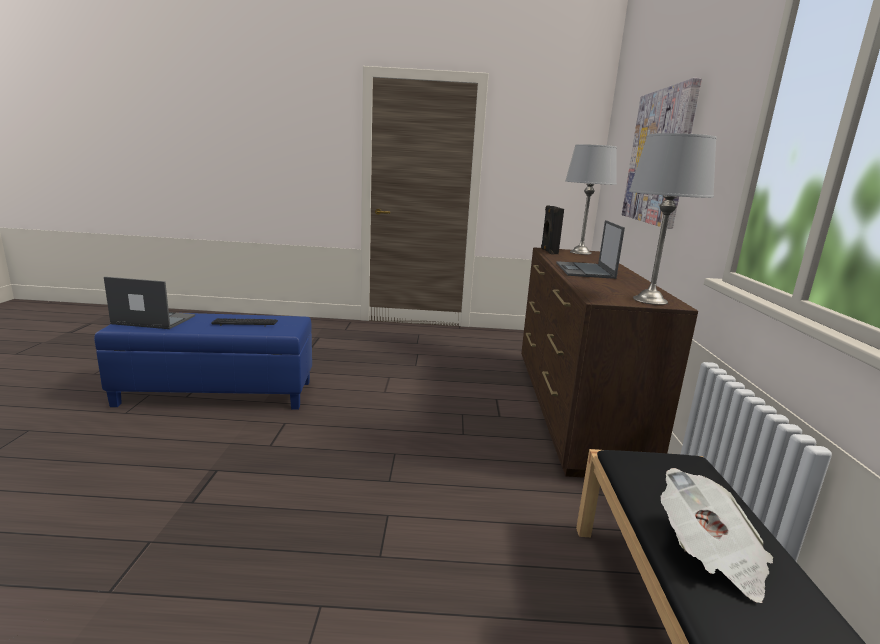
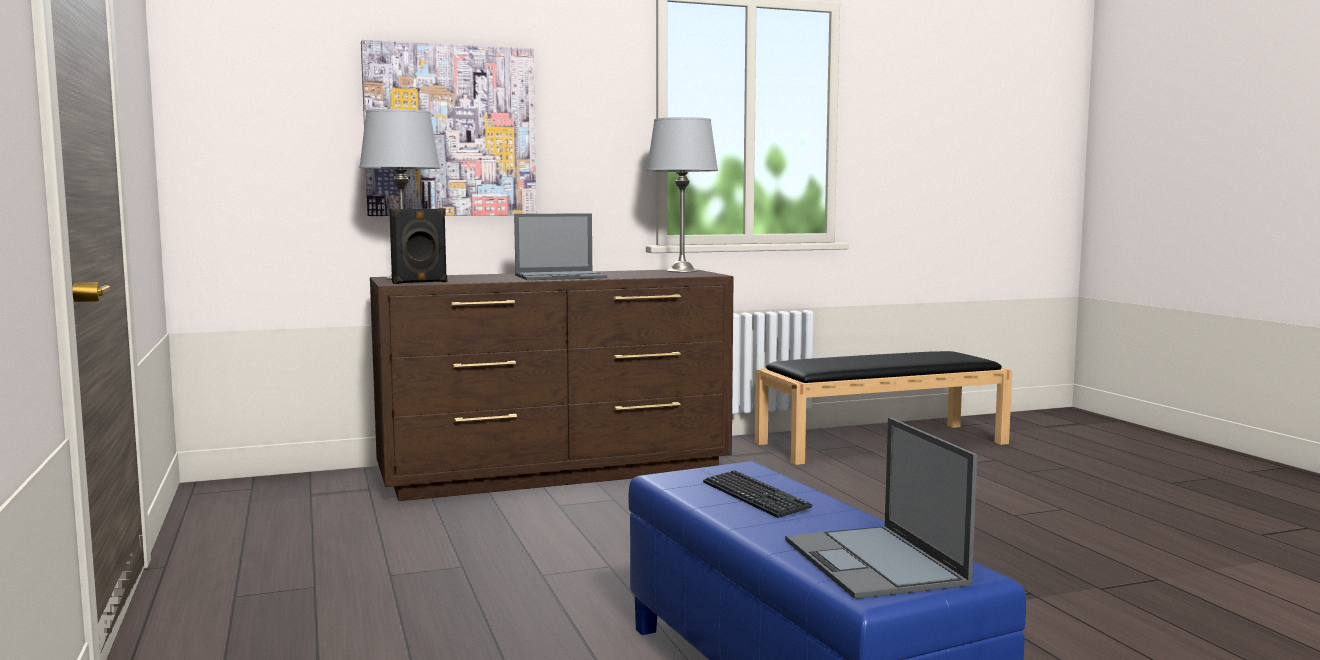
camera: 110 degrees left, 10 degrees down
newspaper [660,468,773,603] -> none

